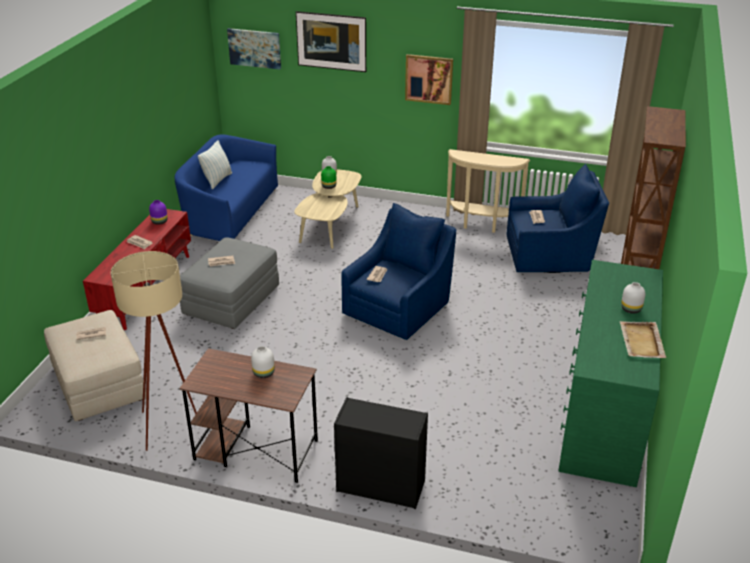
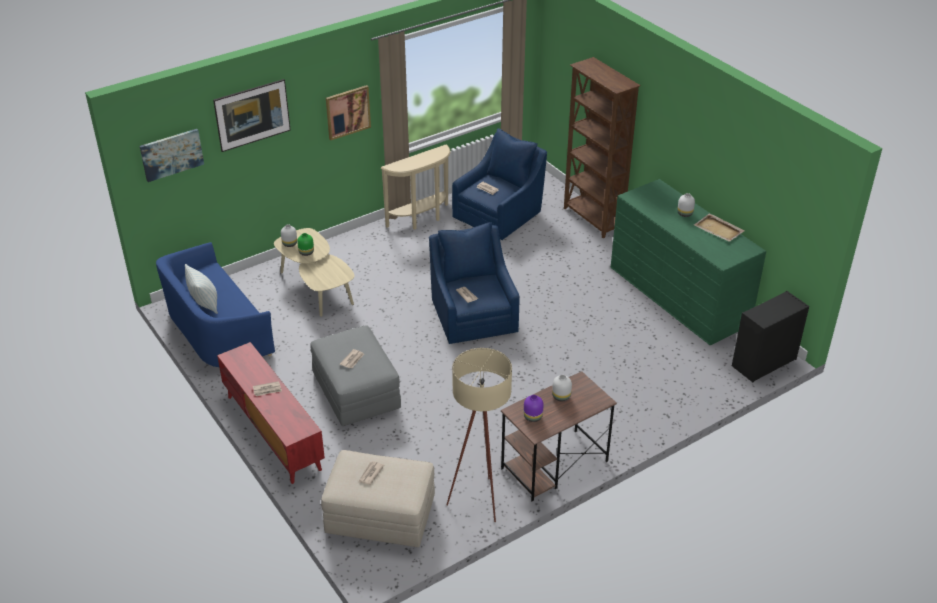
camera: 50 degrees left, 5 degrees up
purple vase [149,200,168,225] -> purple vase moved to [524,395,543,422]
black dresser [334,397,428,509] -> black dresser moved to [732,291,809,382]

